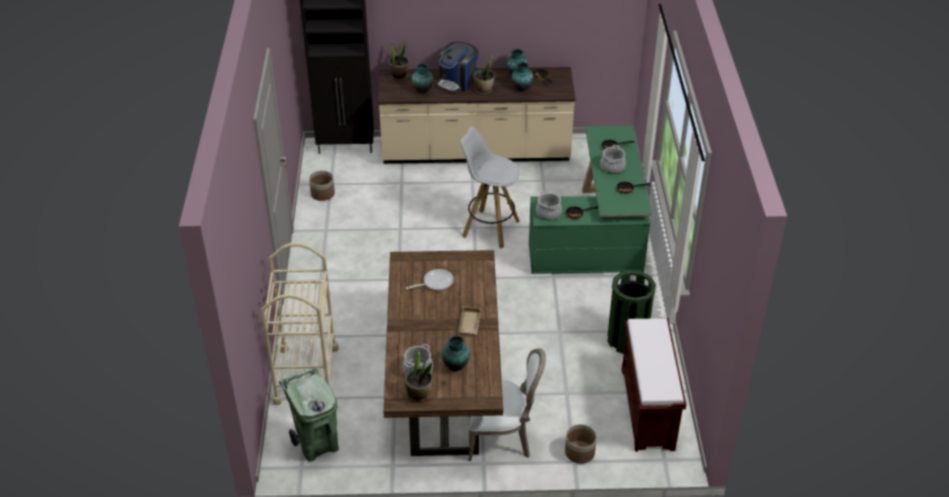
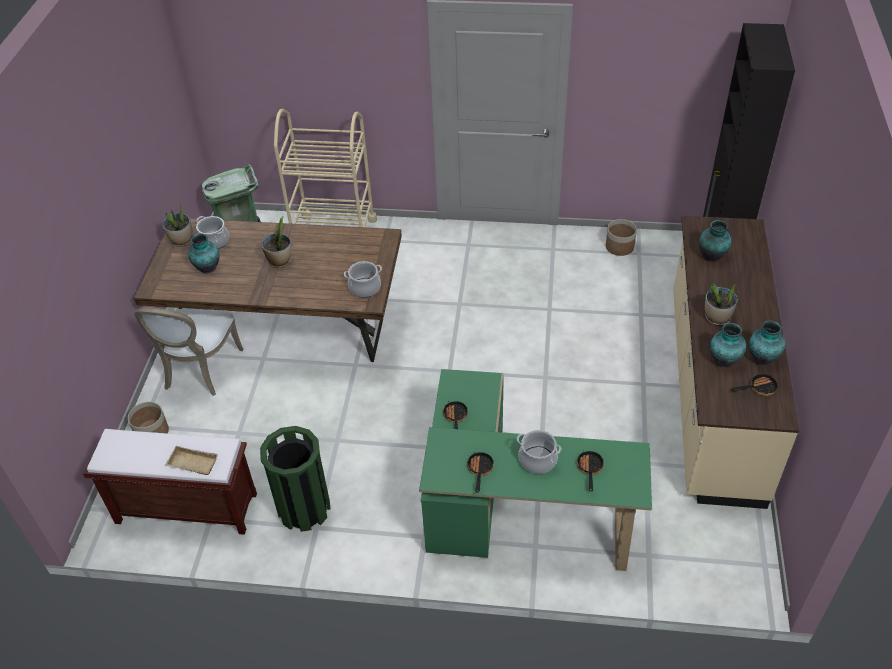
camera: 100 degrees right, 5 degrees up
potted plant [389,40,409,81] -> potted plant moved to [262,216,291,268]
frying pan [406,269,454,291] -> none
coffee machine [437,42,478,93] -> none
beige tray [458,306,481,335] -> beige tray moved to [165,446,218,475]
white stool [460,127,520,248] -> none
cooking pot [536,191,562,220] -> cooking pot moved to [344,261,382,297]

